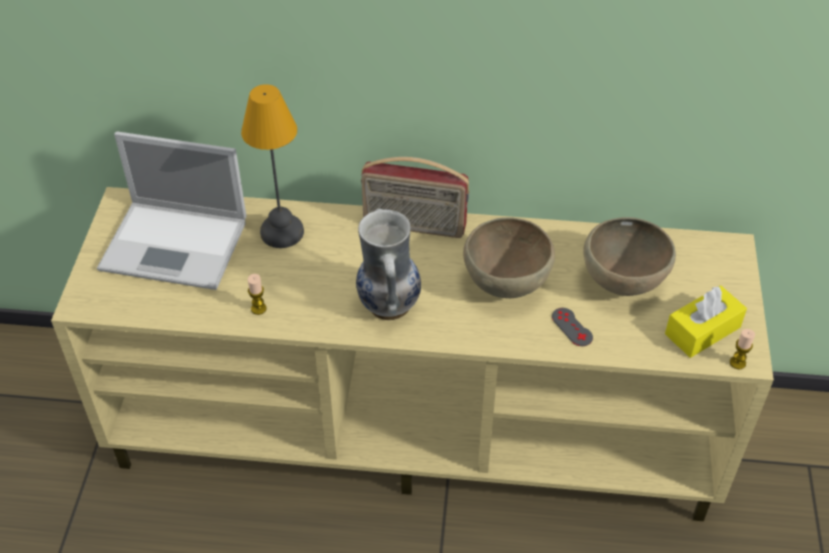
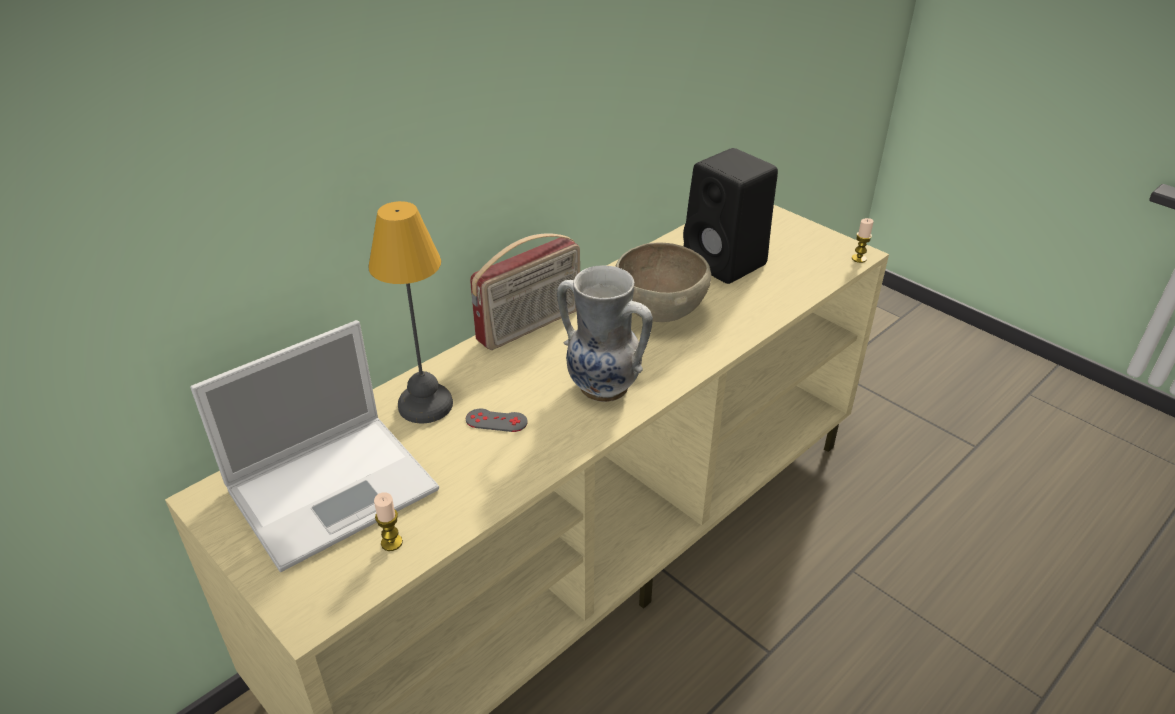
camera: 50 degrees left, 10 degrees down
candle [248,274,267,315] -> candle moved to [374,492,403,551]
grey game controller [552,308,593,346] -> grey game controller moved to [466,409,528,432]
brown bowl [583,217,676,296] -> black speaker [683,148,778,284]
yellow tissue box [665,285,747,358] -> none

